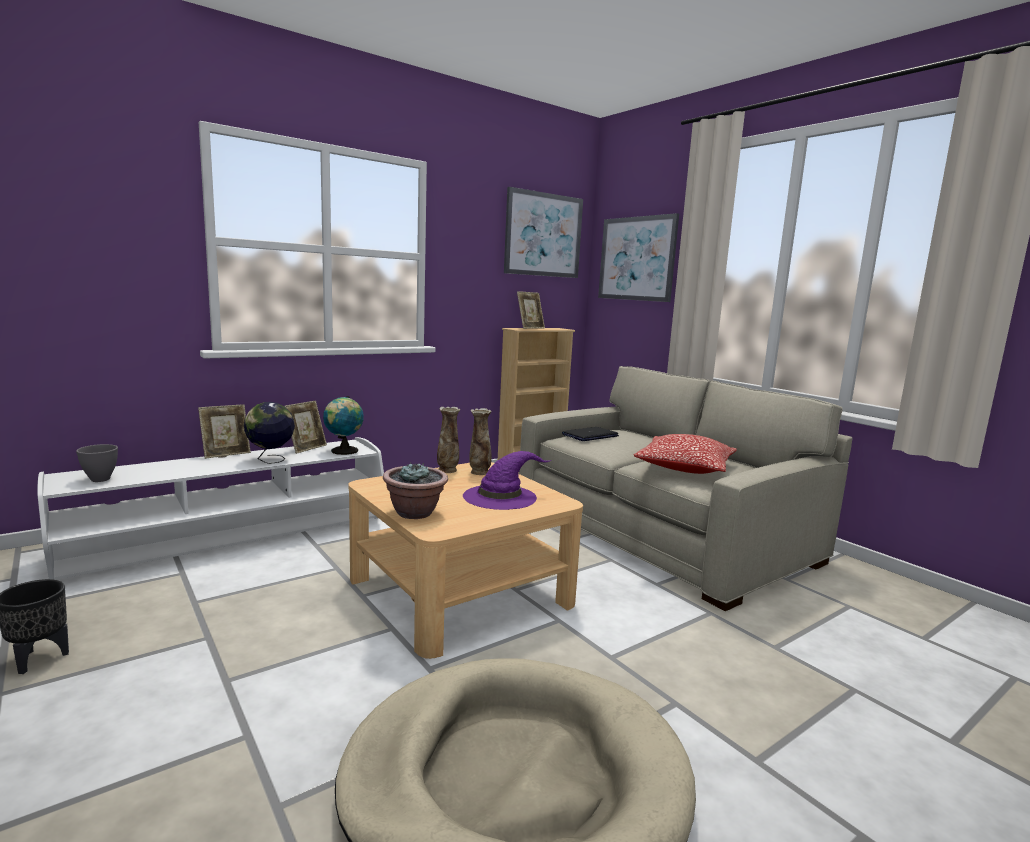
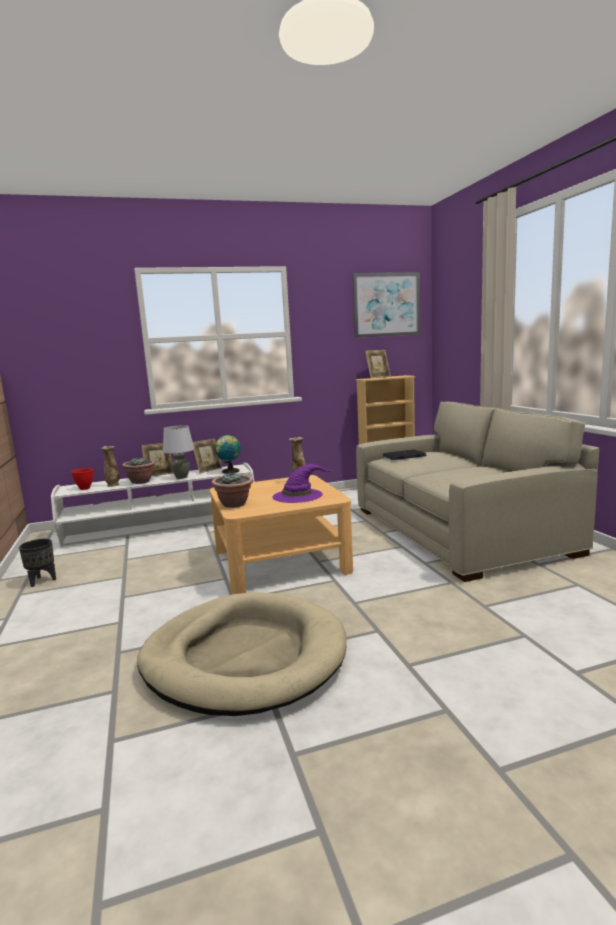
camera: 20 degrees right, 0 degrees up
grey bowl [76,444,118,482] -> red bowl [71,468,93,490]
globe [244,402,295,464] -> grey table lamp [163,425,194,479]
vase [437,406,460,473] -> vase moved to [101,446,119,487]
picture [598,213,679,302] -> none
pillow [634,434,737,474] -> none
none -> potted plant [122,456,155,484]

